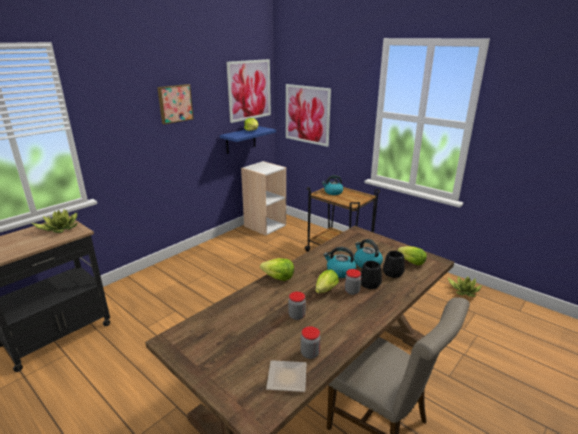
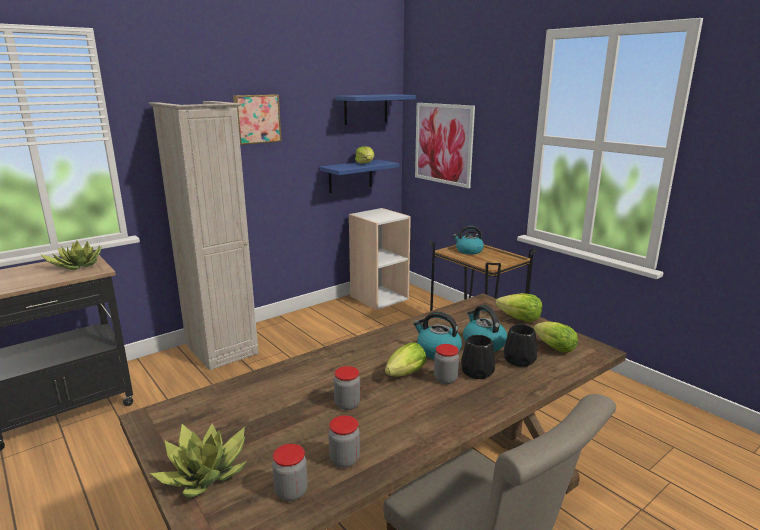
camera: 10 degrees right, 5 degrees down
picture [226,59,271,123] -> blue shelf [335,94,416,125]
lettuce [260,258,294,281] -> lettuce moved to [496,293,542,322]
plate [266,360,307,392] -> jar [272,444,308,501]
potted plant [448,276,482,297] -> potted plant moved to [150,423,247,497]
none -> beige cabinet [148,101,259,370]

